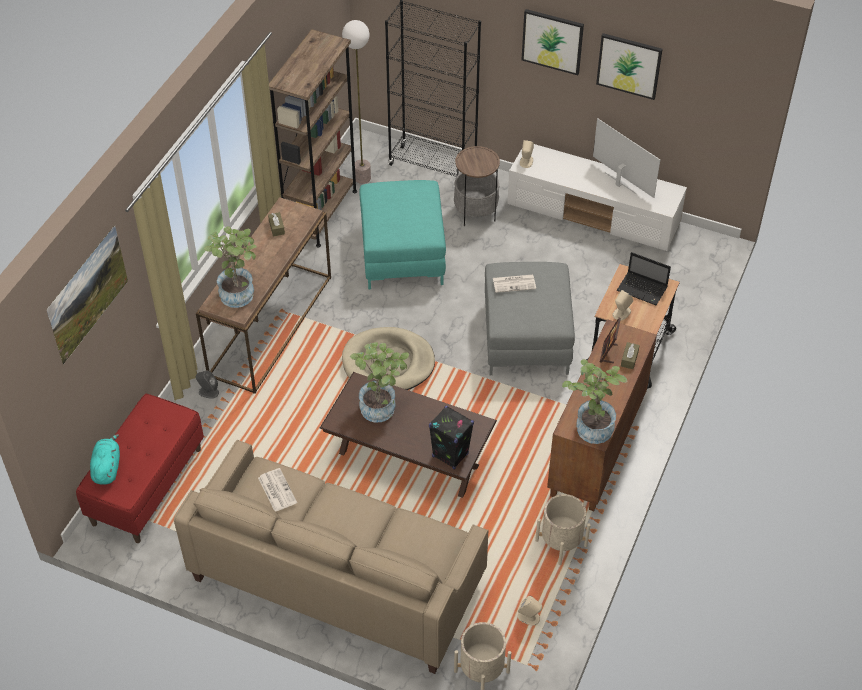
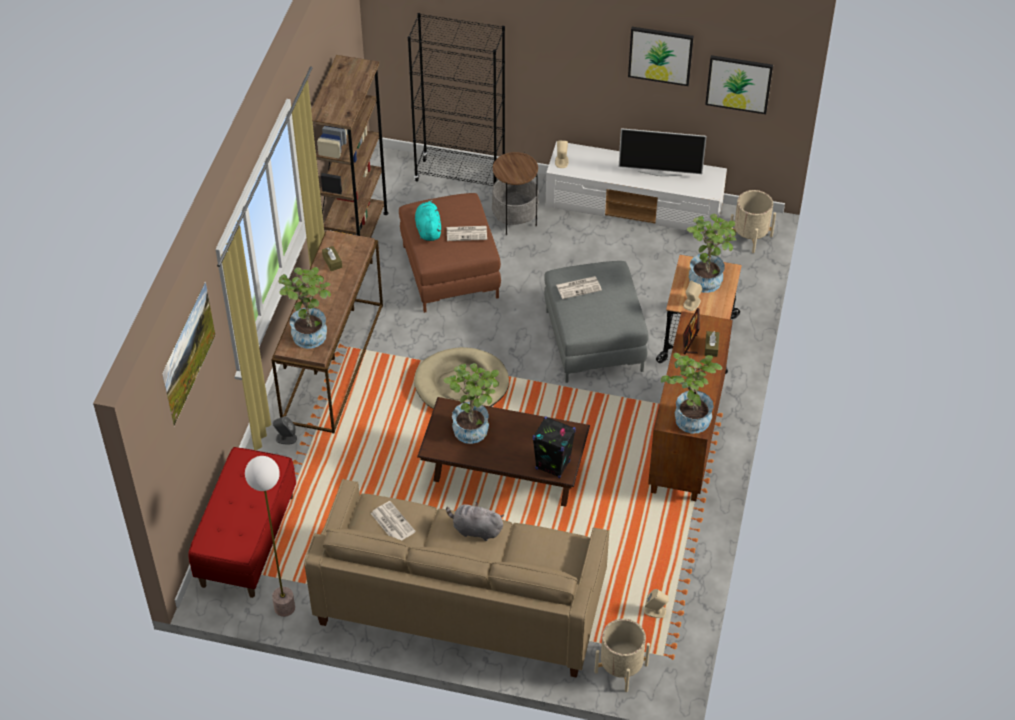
camera: 10 degrees left, 0 degrees up
turquoise plush toy [90,434,120,485] -> turquoise plush toy moved to [415,200,441,241]
floor lamp [342,20,371,184] -> floor lamp moved to [245,456,295,617]
turquoise ottoman [359,180,446,289] -> brown ottoman [399,193,501,313]
picture [522,9,584,75] -> picture moved to [705,55,773,114]
beige planter [535,494,591,565] -> beige planter moved to [729,190,776,253]
television [593,118,660,198] -> television turned 150 degrees clockwise [619,128,707,176]
laptop [617,252,671,305] -> potted plant [687,214,736,293]
none -> grey plush toy [446,502,504,541]
none -> newspaper [447,226,487,241]

